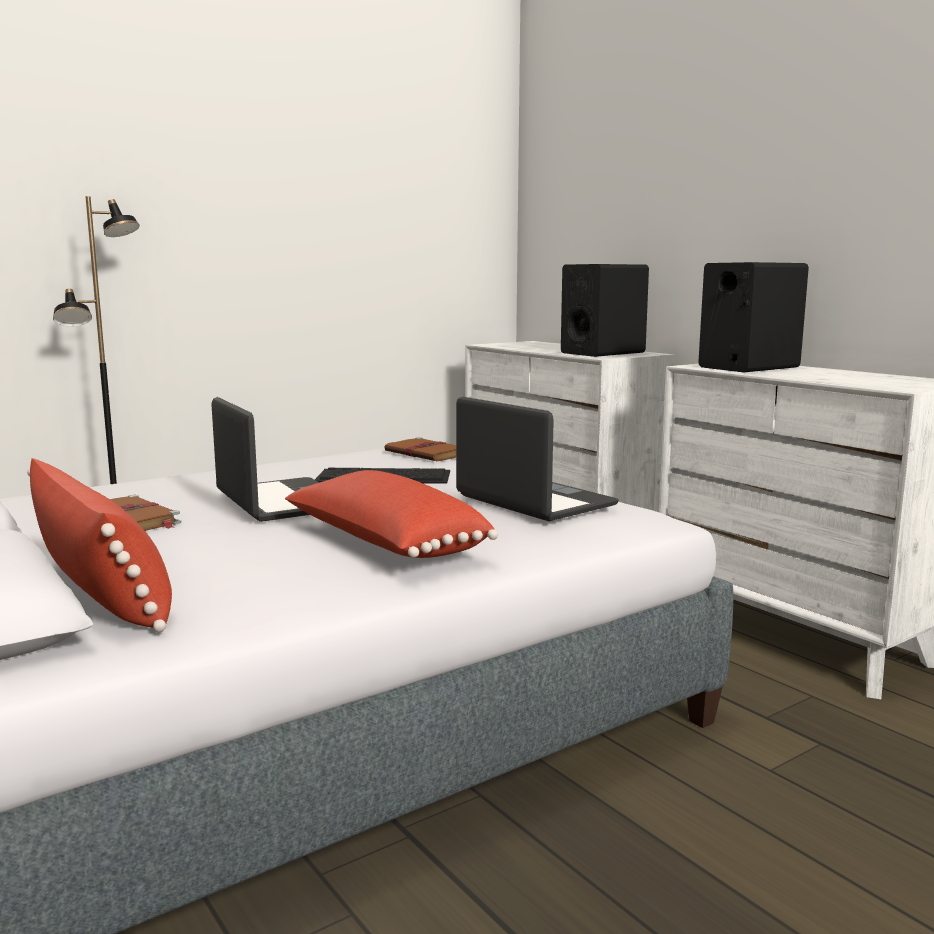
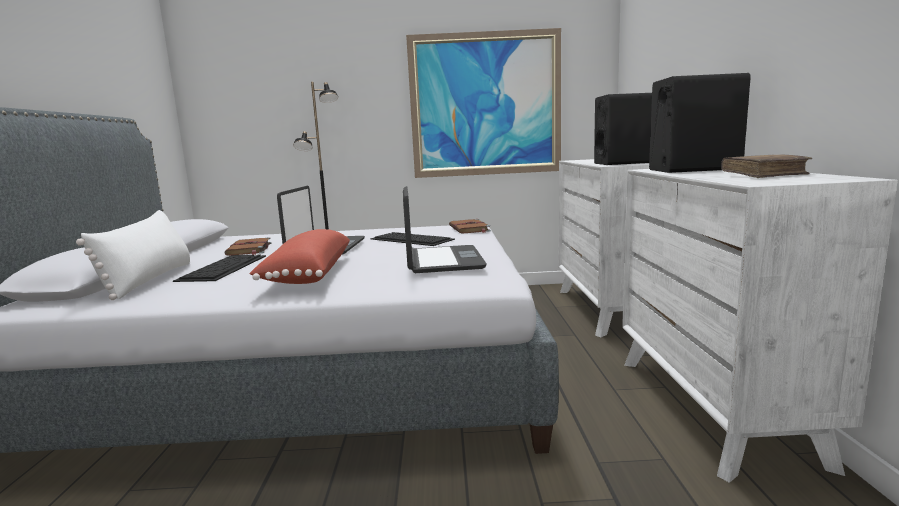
camera: 35 degrees right, 0 degrees up
red pillow [27,458,172,633] -> white pillow [76,210,190,300]
none -> keyboard [173,255,266,282]
none -> picture [406,28,561,178]
none -> brown book [721,154,812,178]

